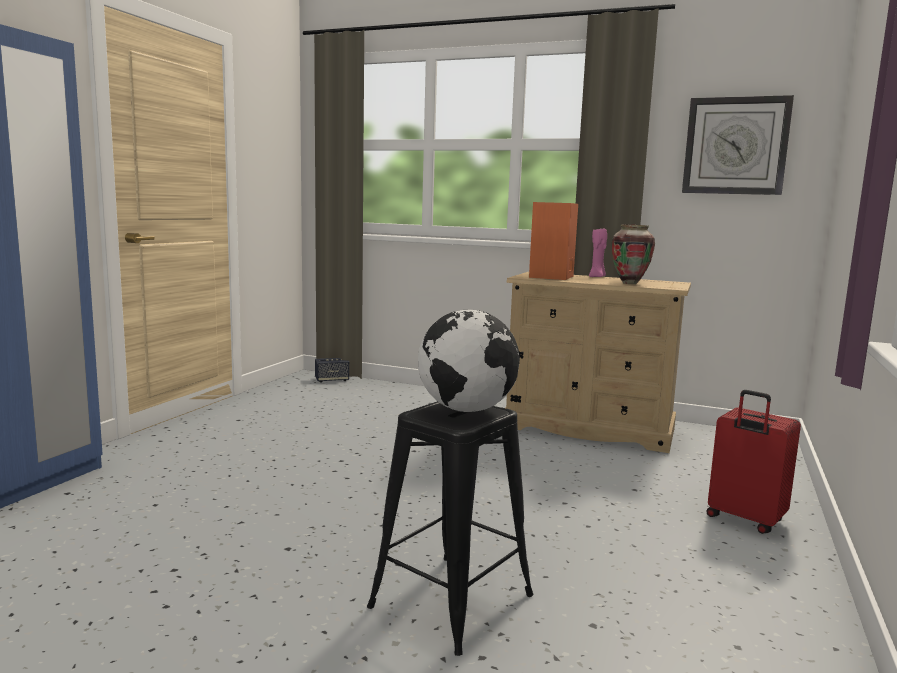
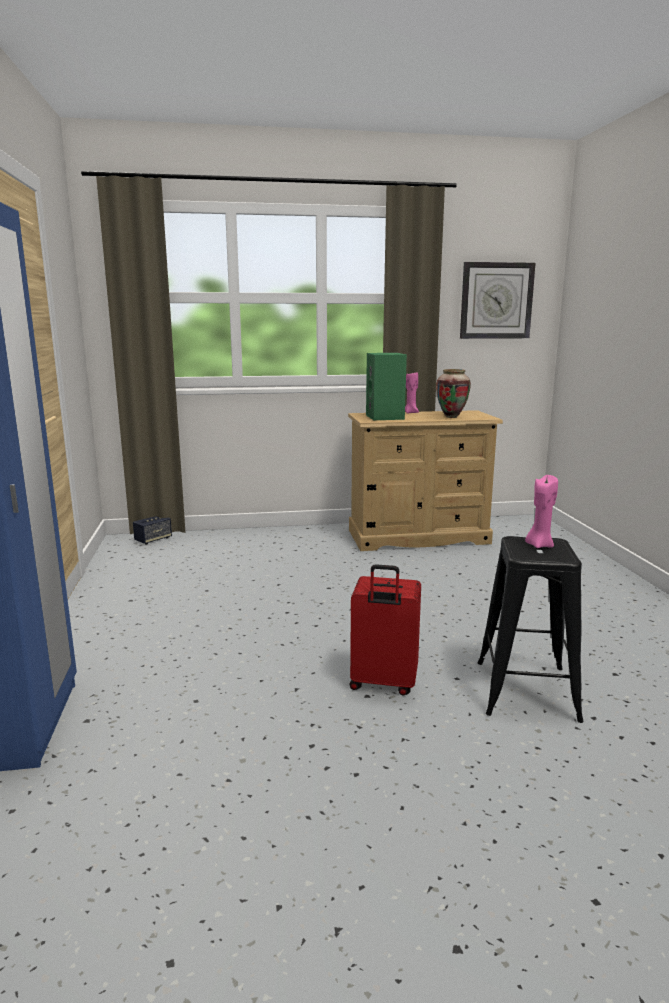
camera: 30 degrees left, 5 degrees up
globe [418,310,520,412] -> pink candle [525,475,558,548]
orange speaker [529,202,578,280] -> green speaker [366,353,407,420]
red suitcase [707,390,801,534] -> red suitcase moved to [350,564,421,696]

